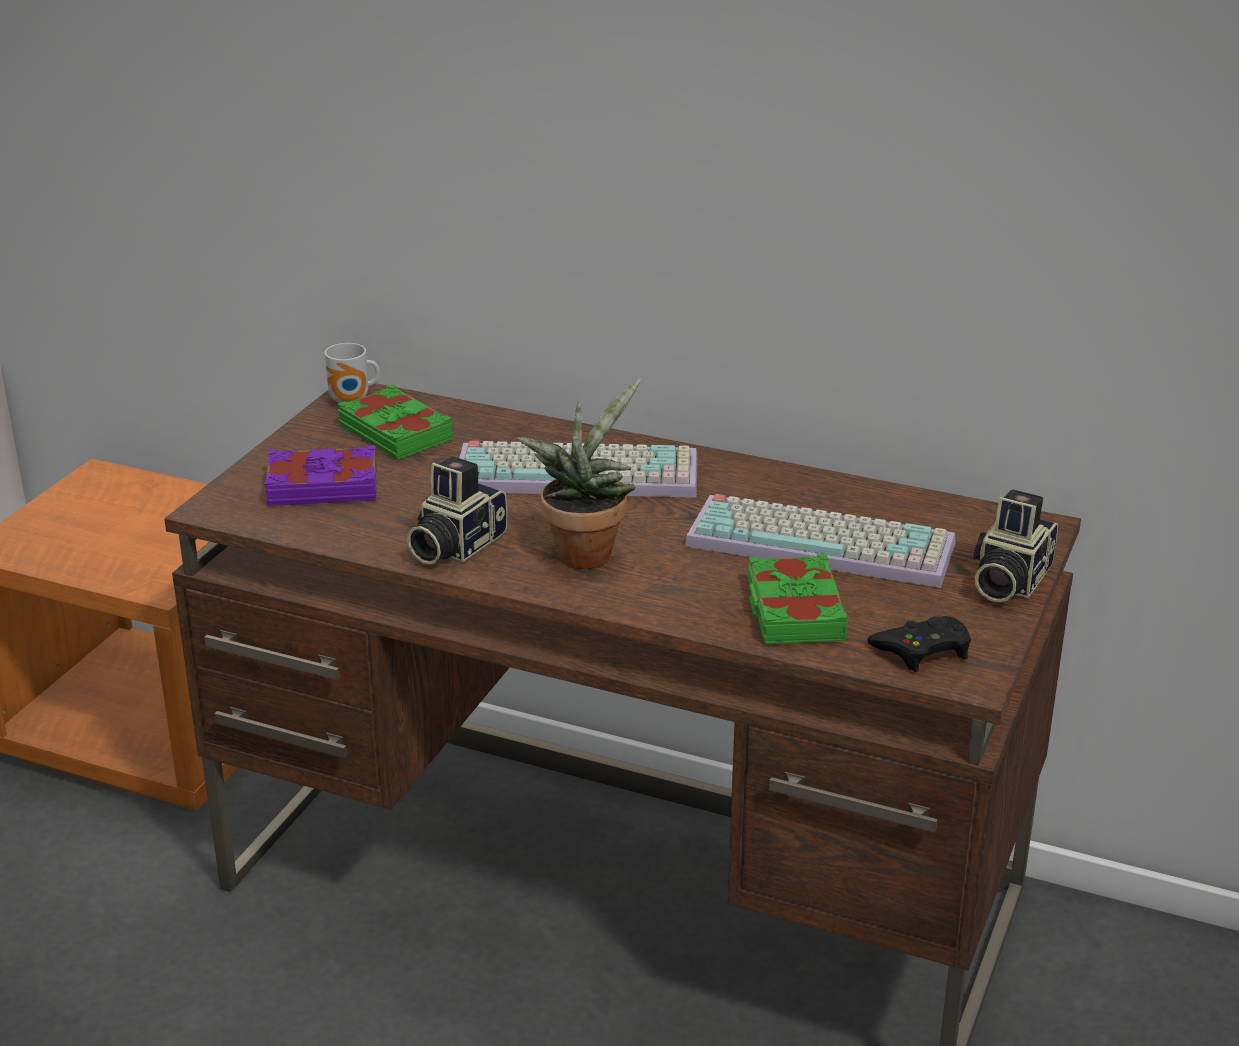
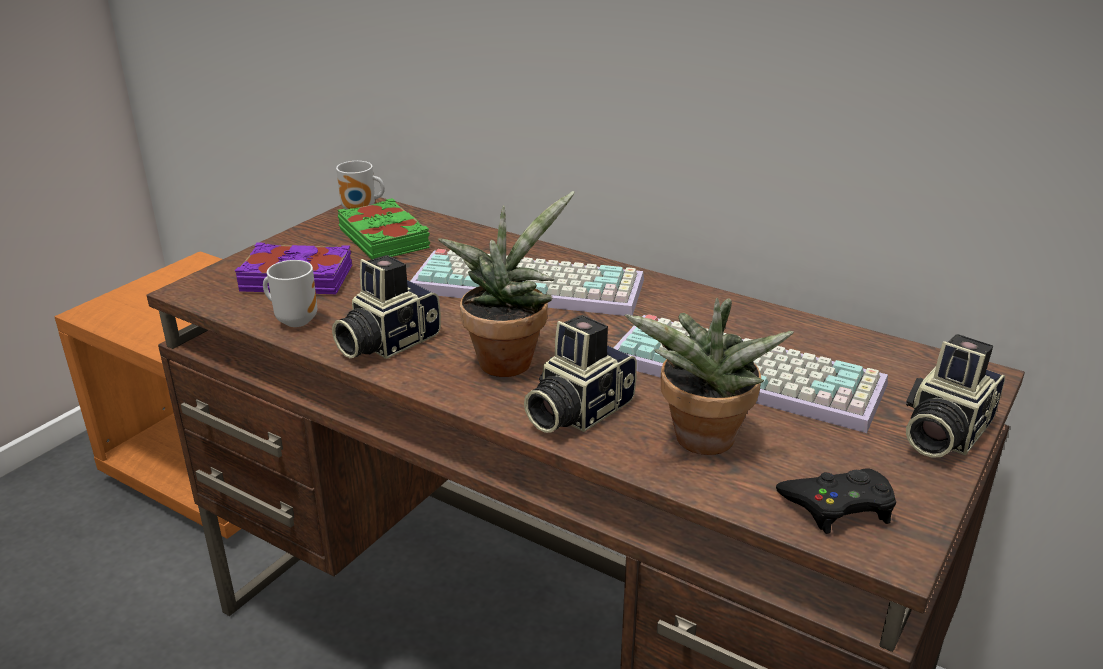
camera: 10 degrees right, 0 degrees up
green book [747,554,848,644] -> potted plant [624,298,794,455]
none -> mug [263,260,317,327]
none -> camera [524,315,637,433]

